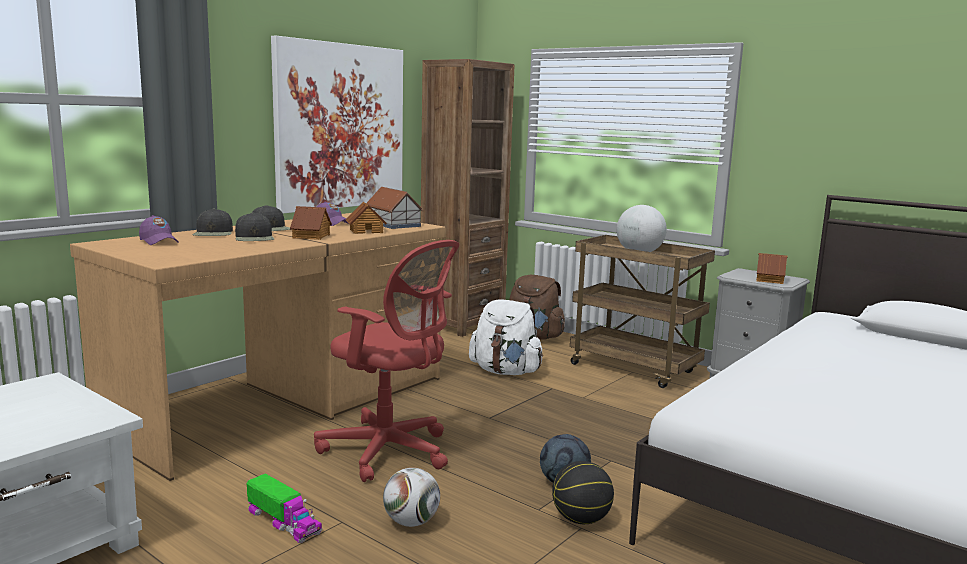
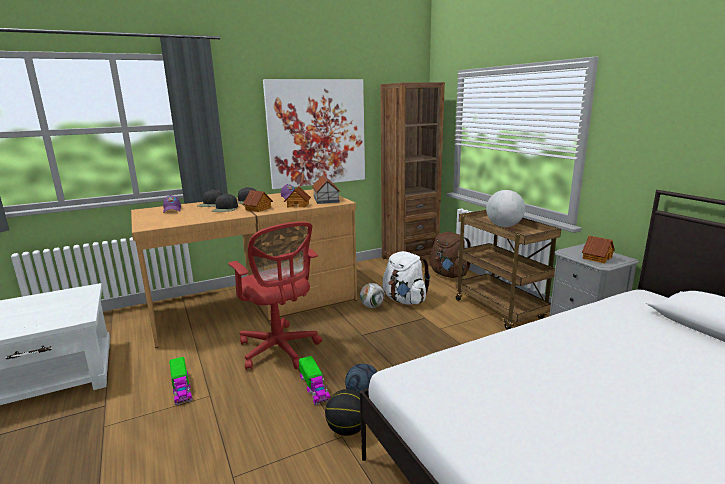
camera: 25 degrees right, 5 degrees up
football [383,467,440,527] -> football moved to [360,283,385,308]
none -> toy truck [299,356,331,405]

